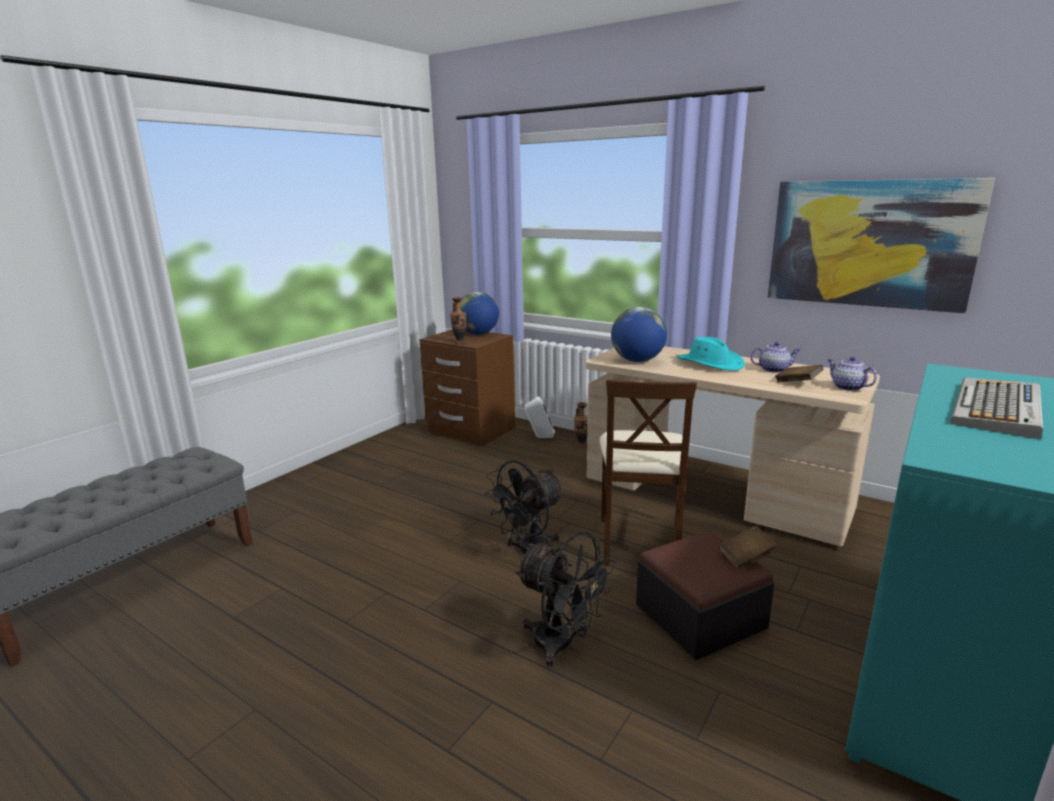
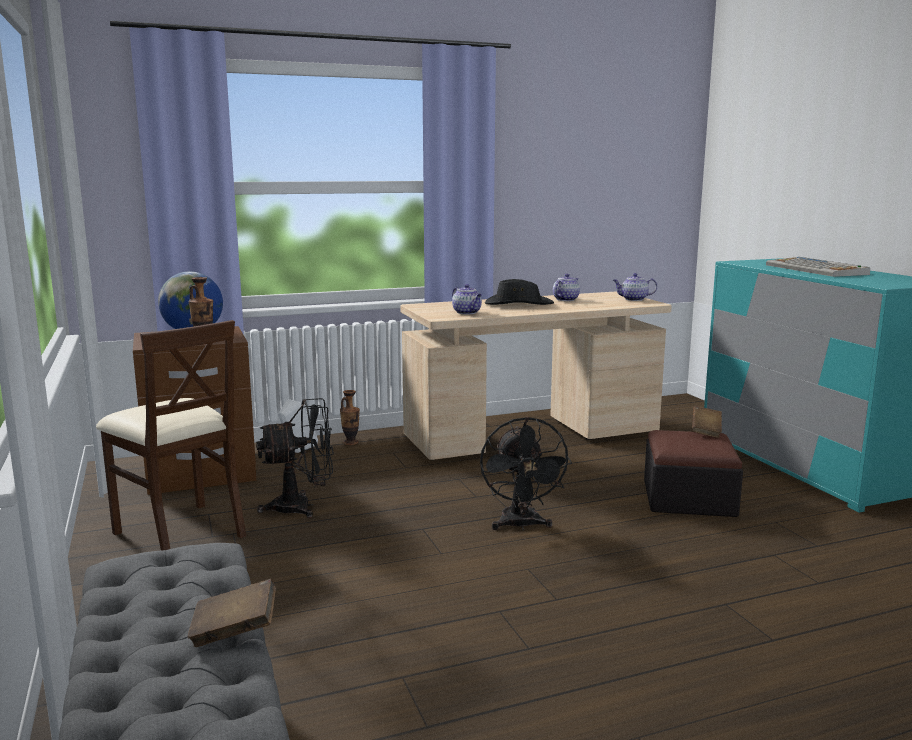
camera: 55 degrees left, 5 degrees down
black fan [515,531,616,667] -> black fan moved to [256,398,334,518]
beige chair [599,379,697,566] -> beige chair moved to [96,320,246,550]
globe [611,307,667,362] -> teapot [452,284,482,314]
turquoise hat [677,337,745,371] -> black hat [485,279,554,305]
picture [768,178,995,313] -> none
brown book [775,365,823,382] -> brown book moved to [188,579,276,647]

